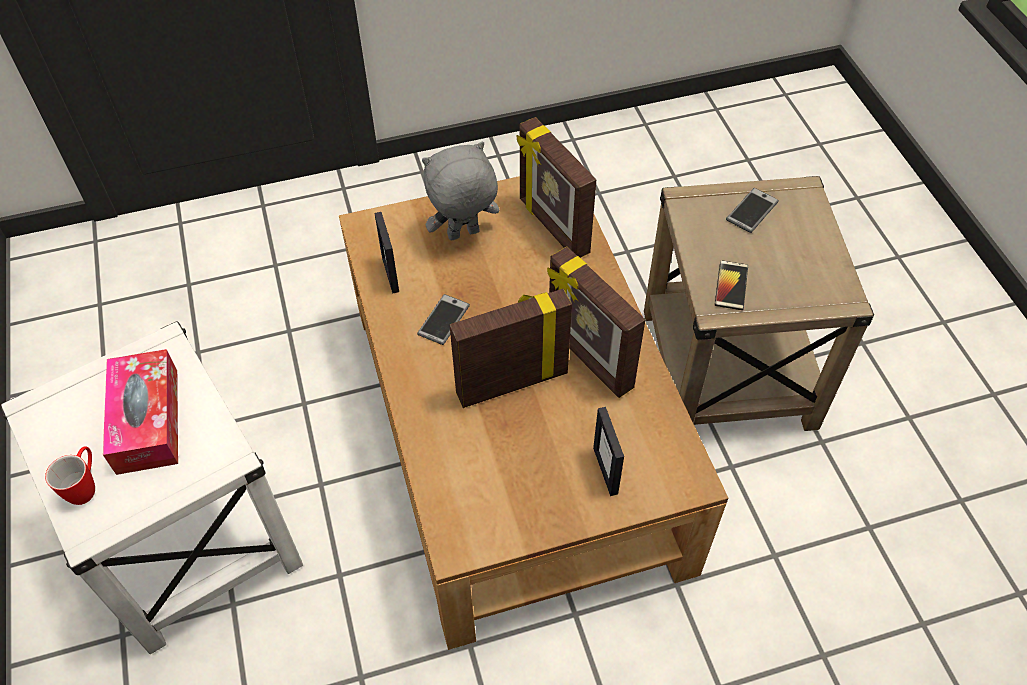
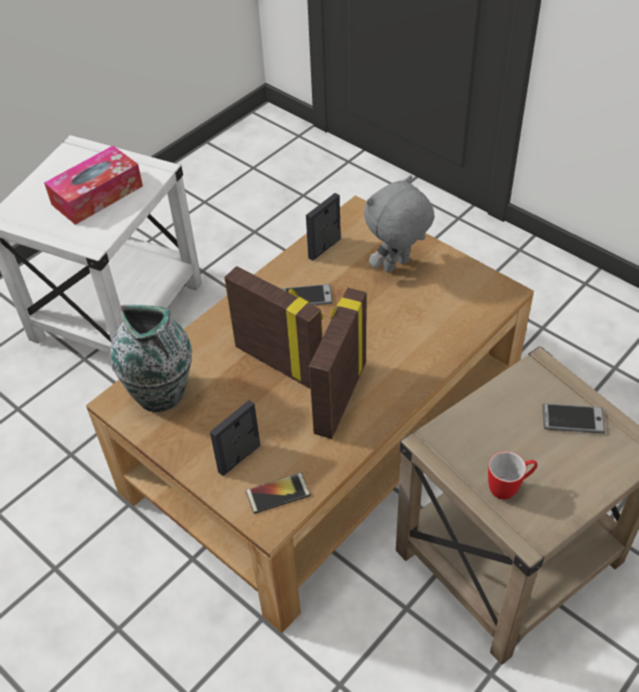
camera: 60 degrees right, 5 degrees down
mug [45,446,95,505] -> mug moved to [488,451,537,500]
grey plush toy [422,142,499,241] -> grey plush toy turned 75 degrees counterclockwise [364,175,434,273]
picture frame [517,117,596,258] -> none
phone [715,260,748,310] -> phone moved to [246,473,310,514]
none -> vase [110,305,192,412]

